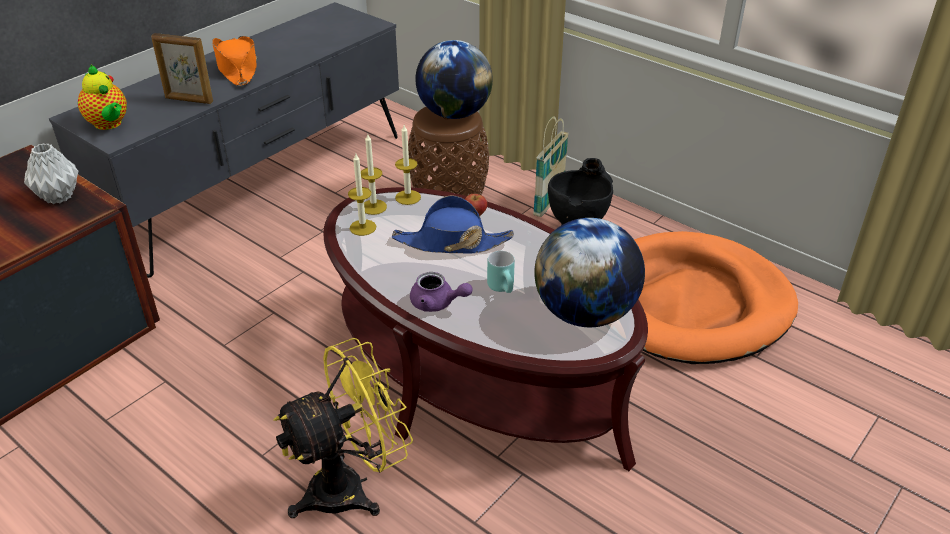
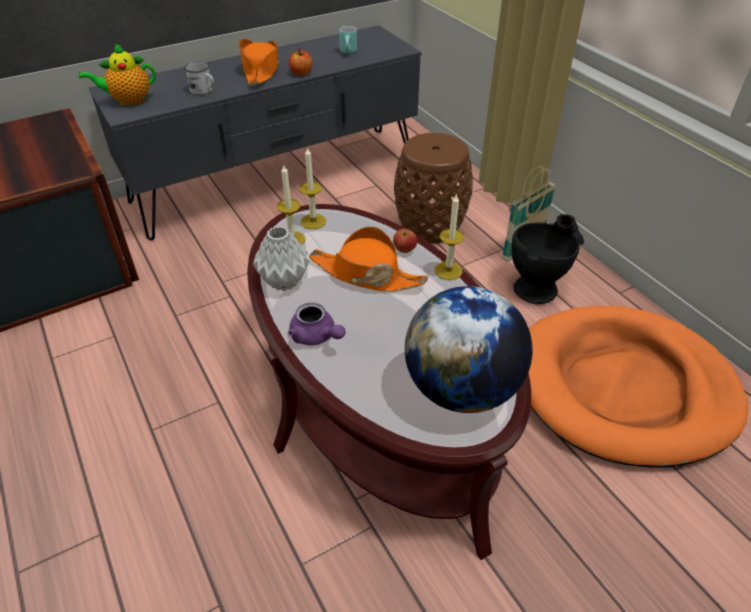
camera: 20 degrees right, 5 degrees up
grey vase [24,143,78,204] -> grey vase moved to [253,226,310,291]
teapot [78,65,127,130] -> teapot turned 90 degrees clockwise [79,43,156,106]
picture frame [151,33,213,104] -> white mug [184,62,214,95]
yellow fan [274,338,413,518] -> none
blue hat [392,196,514,253] -> orange hat [309,226,428,292]
candle [395,125,421,205] -> candle moved to [435,193,465,280]
globe [415,40,493,119] -> none
turquoise mug [487,251,515,293] -> turquoise mug moved to [339,26,357,54]
none -> apple [289,49,312,75]

